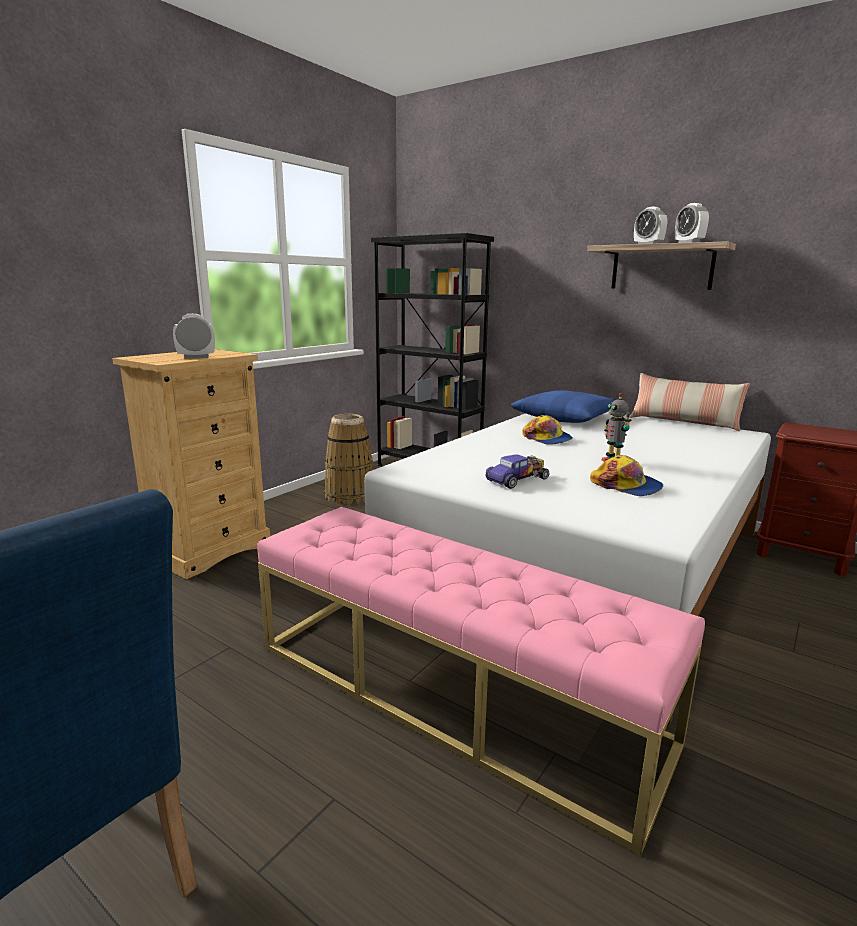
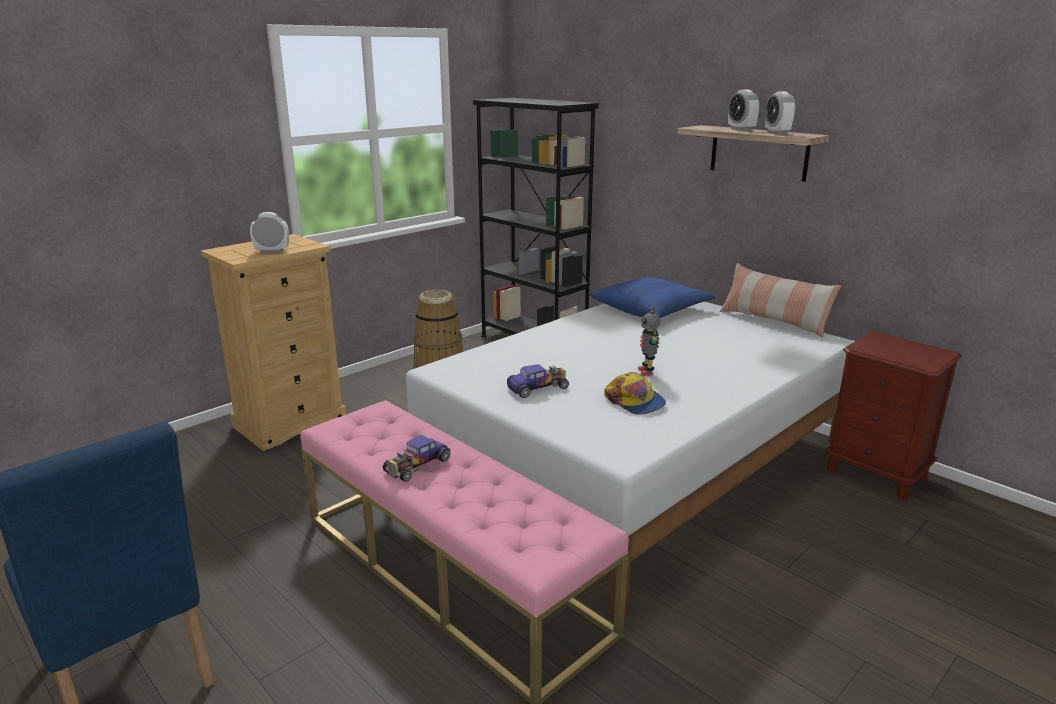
camera: 10 degrees right, 5 degrees up
cap [523,415,573,445] -> none
none -> toy car [383,435,450,482]

